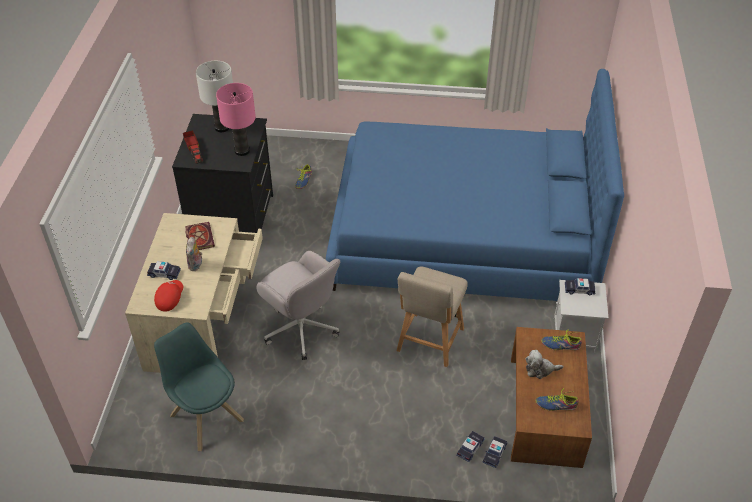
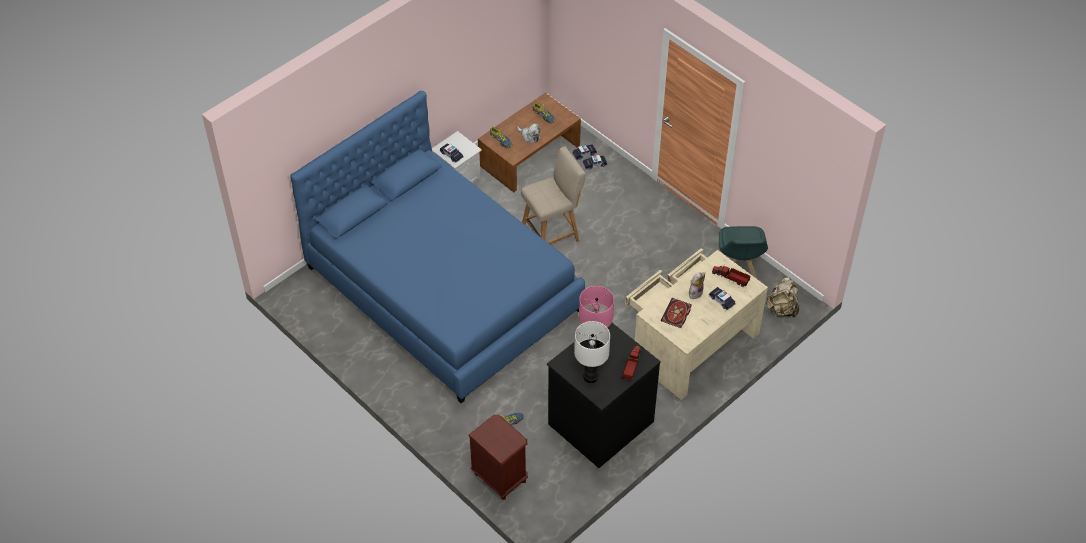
camera: 140 degrees left, 5 degrees up
red cap [154,280,183,312] -> toy truck [712,265,750,287]
grey office chair [257,251,340,360] -> none
none -> brown nightstand [469,415,528,500]
none -> beige backpack [766,277,799,317]

